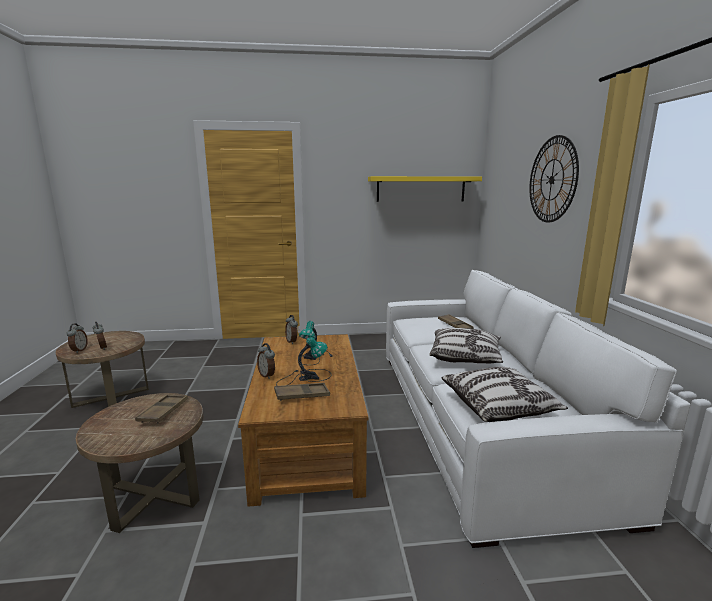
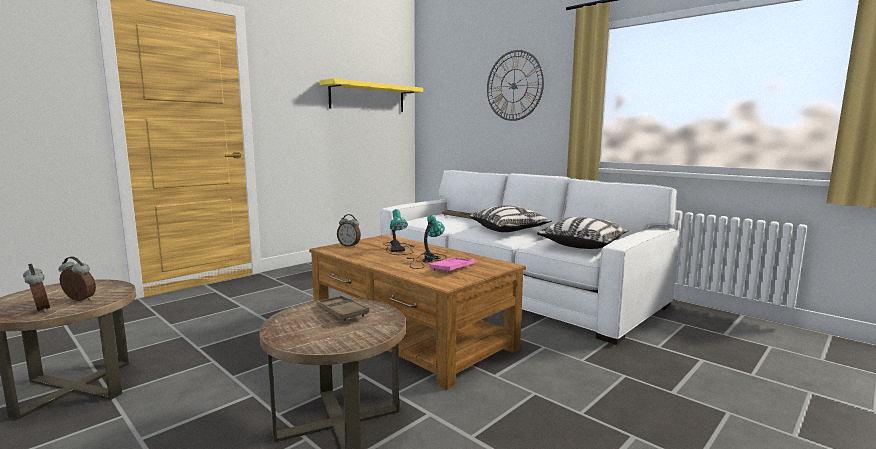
camera: 40 degrees left, 5 degrees down
alarm clock [257,343,275,379] -> none
brown tray [274,383,330,401] -> pink tray [429,257,475,273]

